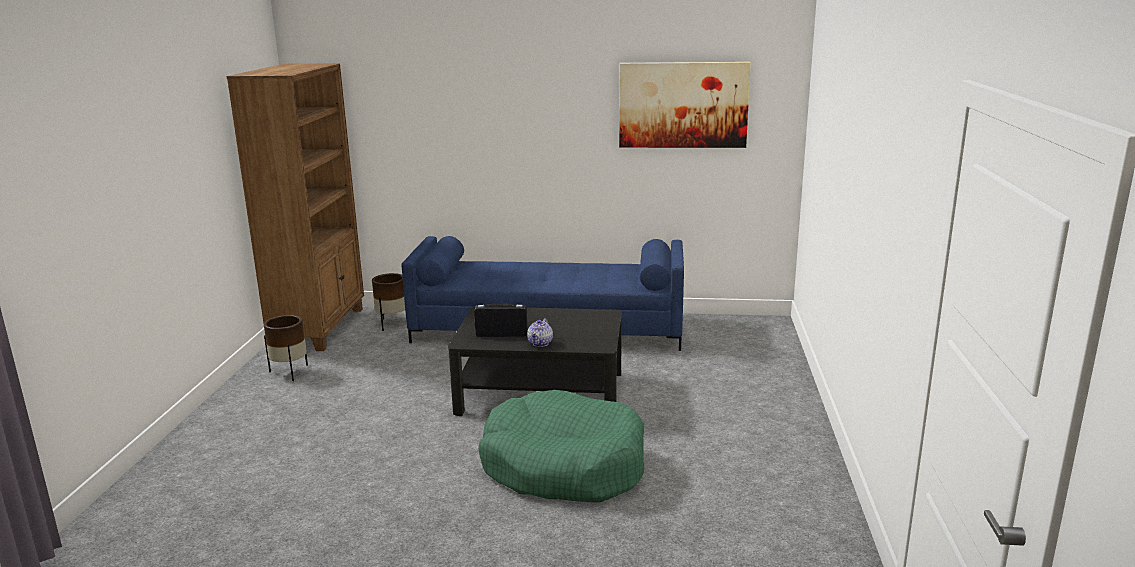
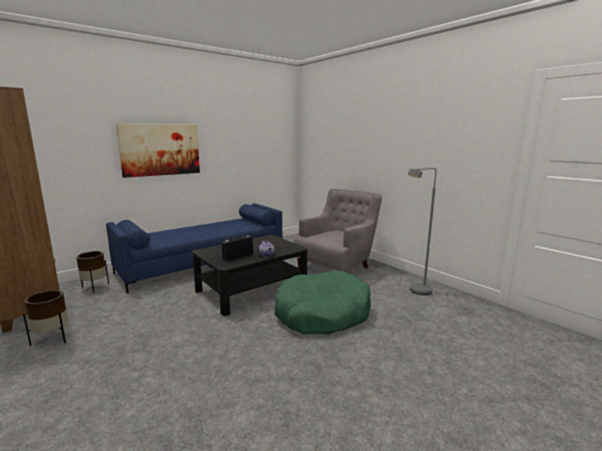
camera: 45 degrees left, 5 degrees down
picture [619,62,751,148] -> picture moved to [116,123,200,178]
none -> grey armchair [294,189,382,271]
none -> grey floor lamp [408,168,436,295]

